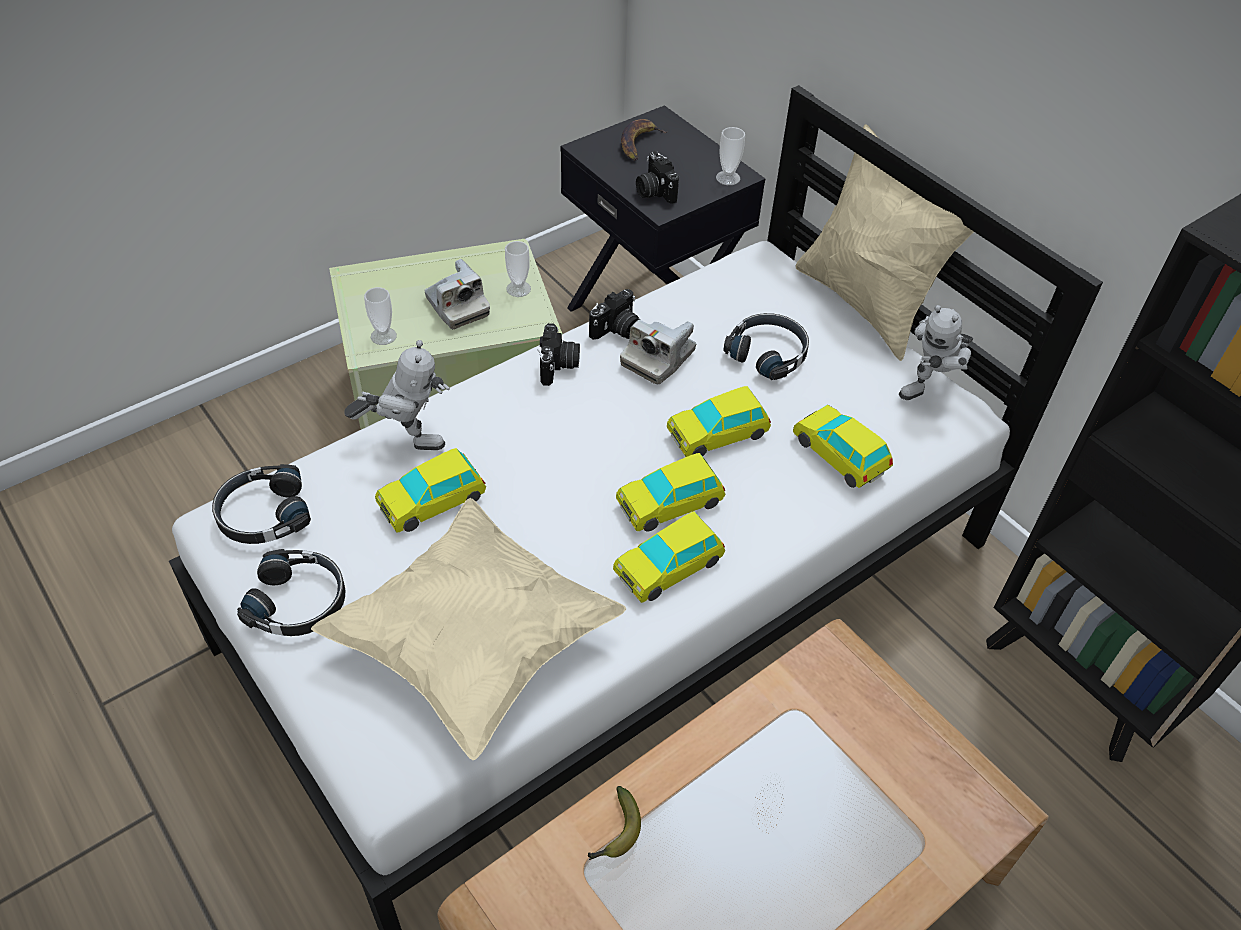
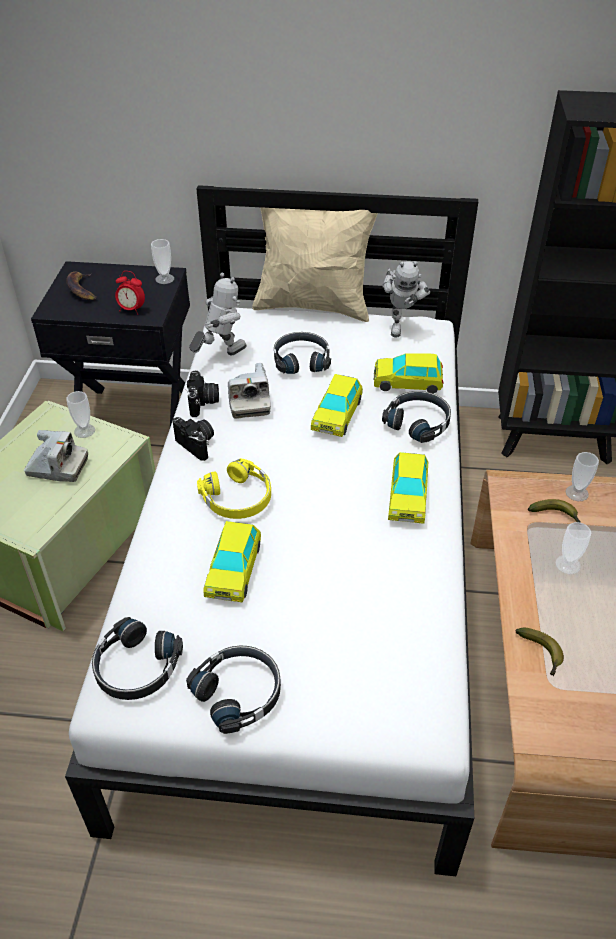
camera: 45 degrees left, 5 degrees down
beige pillow [311,498,626,760] -> none
toy robot [344,340,450,450] -> toy robot moved to [189,273,246,355]
cup [364,287,397,345] -> cup moved to [566,452,599,501]
toy car [616,453,725,532] -> none
camera [636,151,679,204] -> alarm clock [115,271,145,315]
none -> yellow headphones [197,458,271,519]
none -> black headphones [382,391,451,443]
none -> banana [528,499,581,523]

